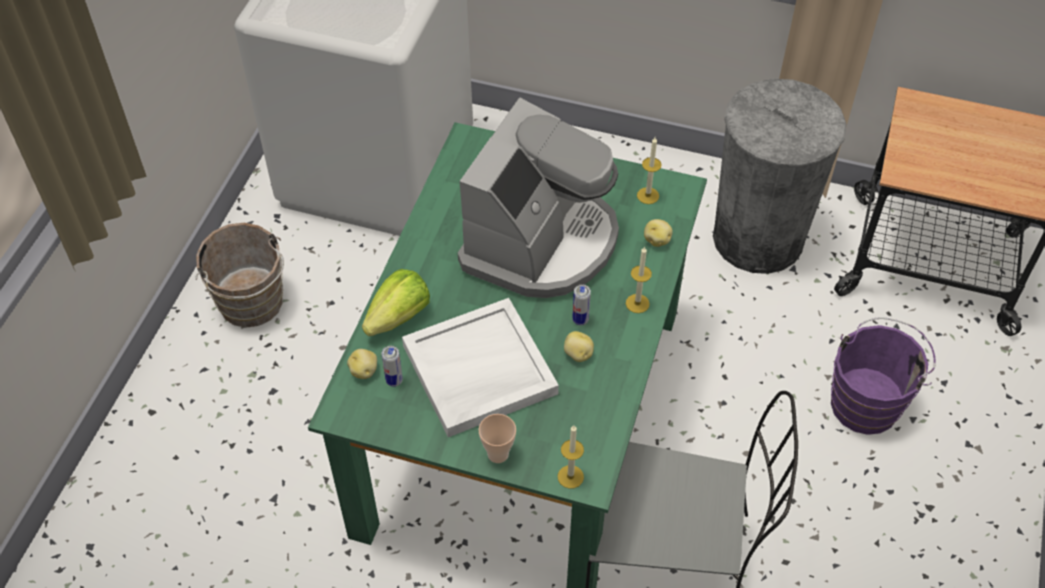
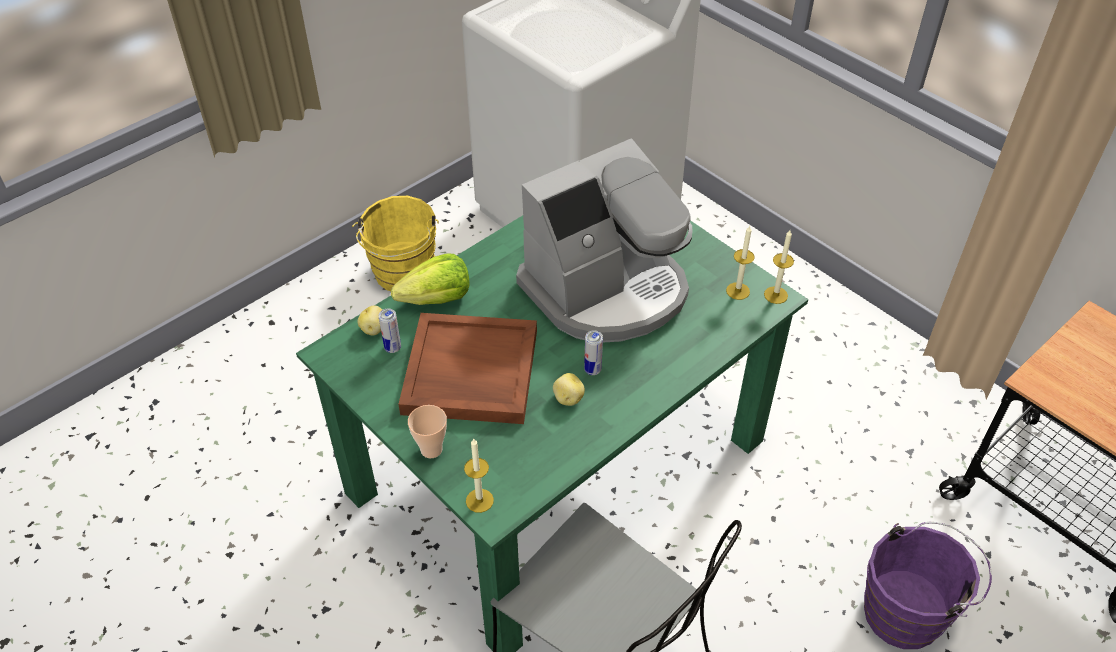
camera: 30 degrees right, 5 degrees down
brown bucket [196,223,284,327] -> yellow bucket [352,196,439,291]
white tray [402,298,559,437] -> brown tray [398,313,537,424]
candle [626,246,652,313] -> candle moved to [764,230,794,304]
potato [644,219,673,247] -> none
grey trash can [713,79,847,274] -> none

